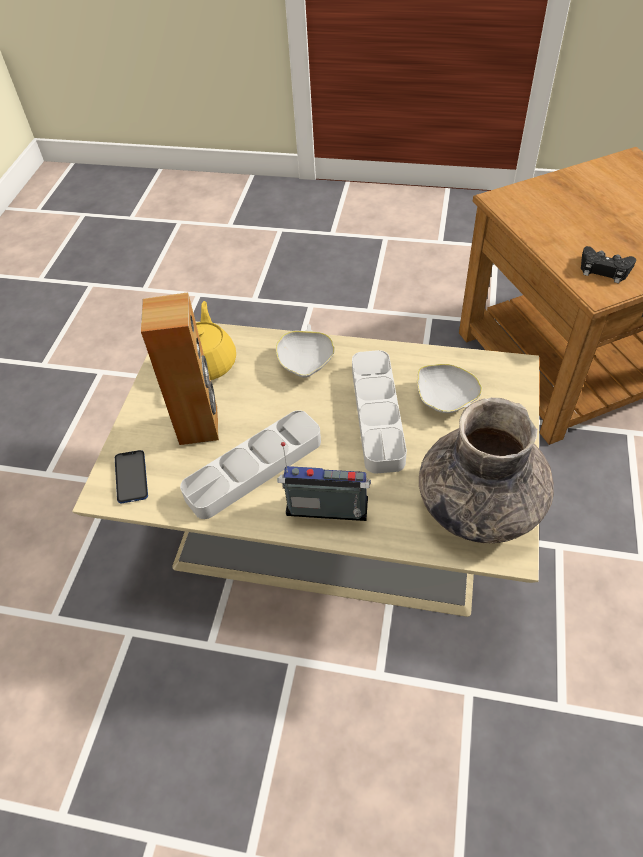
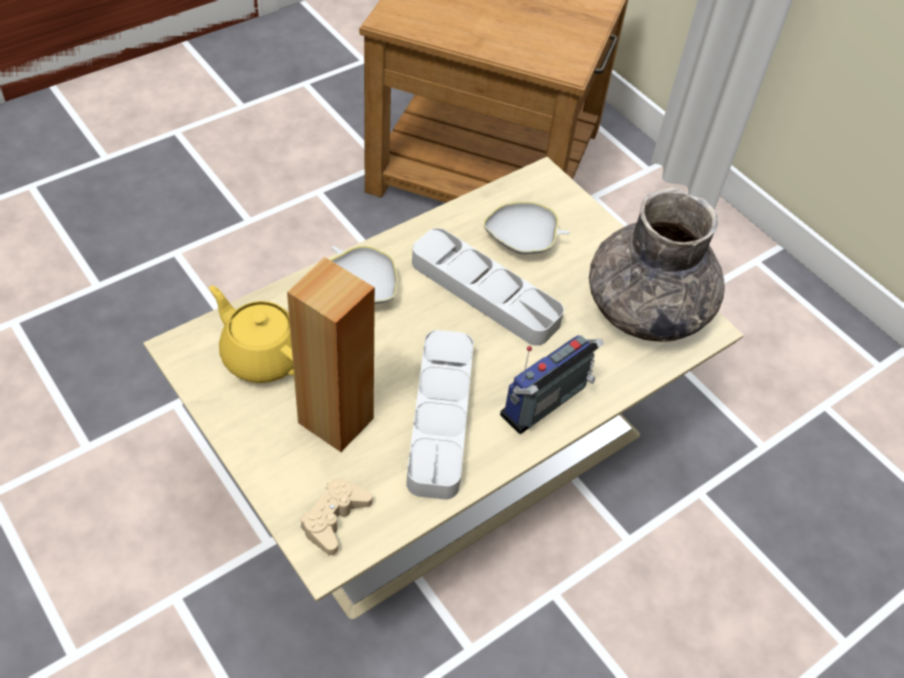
camera: 55 degrees left, 0 degrees up
phone [115,450,148,504] -> beige game controller [301,479,372,555]
black game controller [581,246,636,283] -> none

